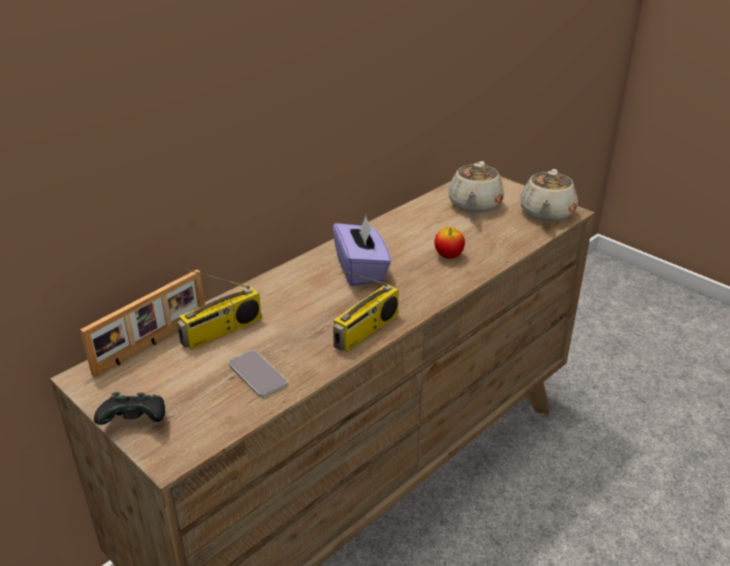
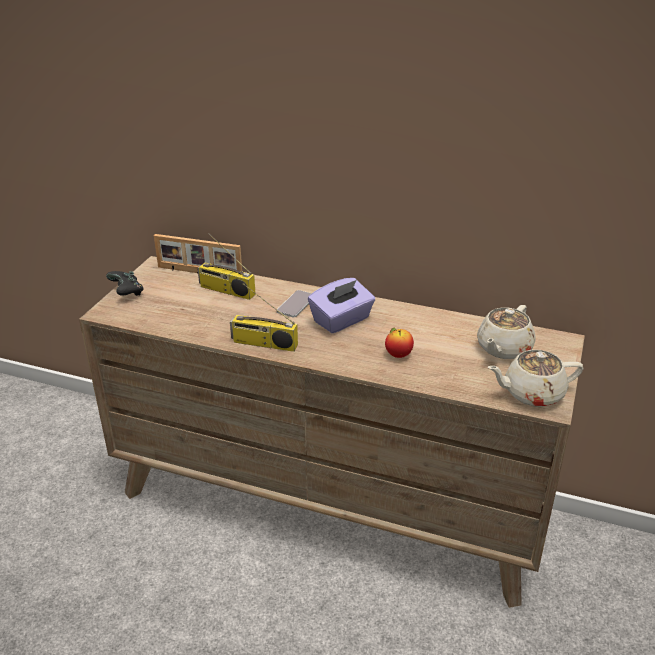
camera: 65 degrees right, 0 degrees up
phone [228,350,287,397] -> phone moved to [277,290,312,317]
beige teapot [448,161,504,213] -> beige teapot turned 45 degrees counterclockwise [477,305,536,359]

